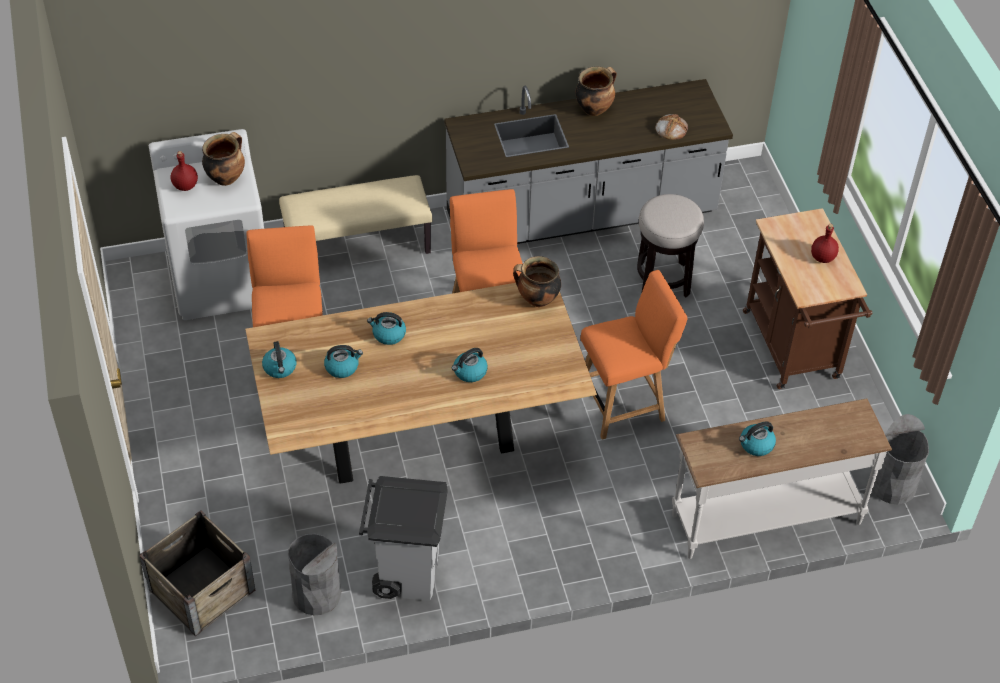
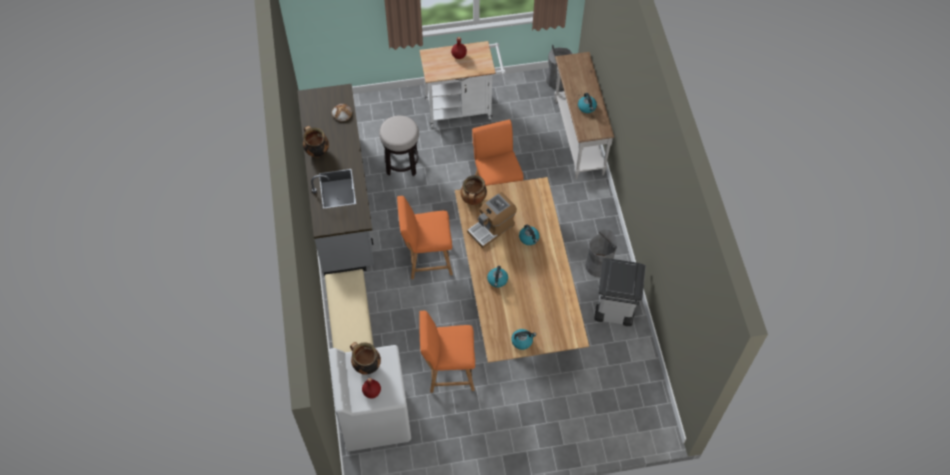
camera: 85 degrees left, 10 degrees up
crate [139,510,255,636] -> none
grey trash can [288,534,341,615] -> grey trash can moved to [585,230,617,277]
kettle [324,345,363,378] -> none
brown cart [743,208,872,389] -> white cart [419,41,506,127]
none -> coffee machine [467,192,517,248]

